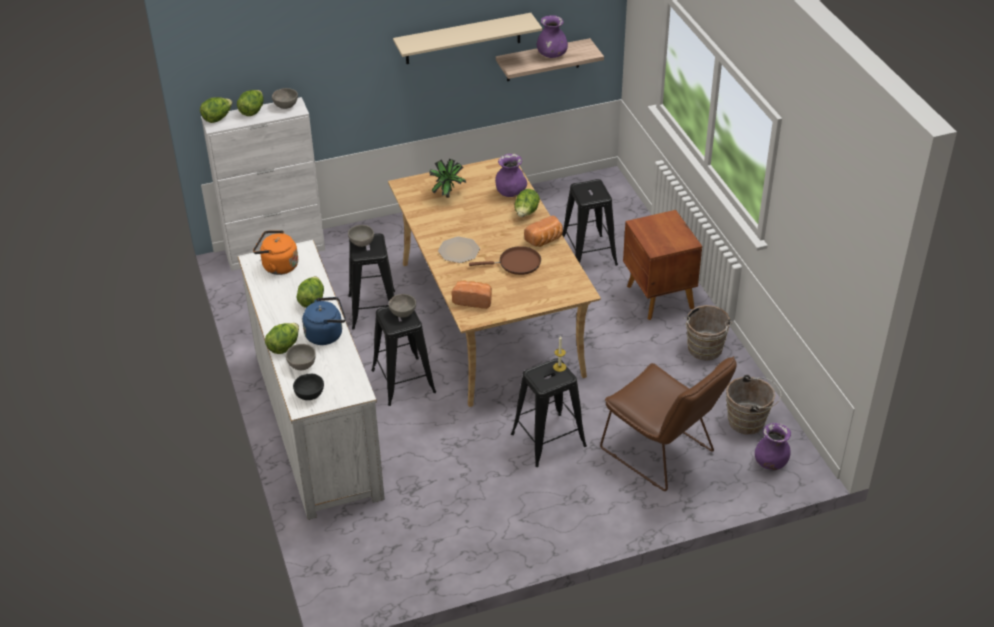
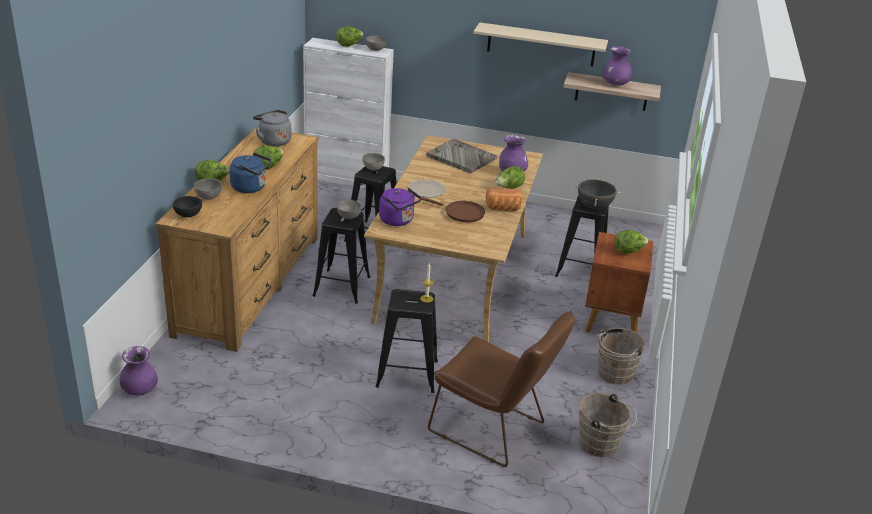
camera: 30 degrees right, 10 degrees down
lettuce [200,97,233,123] -> lettuce moved to [614,230,649,254]
white dresser [237,240,385,520] -> brown dresser [155,127,319,352]
orange kettle [253,230,298,275] -> grey kettle [253,110,292,146]
potted plant [429,159,466,198] -> grey tray [426,139,497,173]
bread [451,280,492,309] -> purple kettle [379,188,422,226]
brown chair [600,356,737,491] -> brown chair turned 45 degrees counterclockwise [428,311,575,467]
purple vase [755,423,791,470] -> purple vase moved to [119,346,158,396]
none -> black cooking pot [574,178,621,209]

